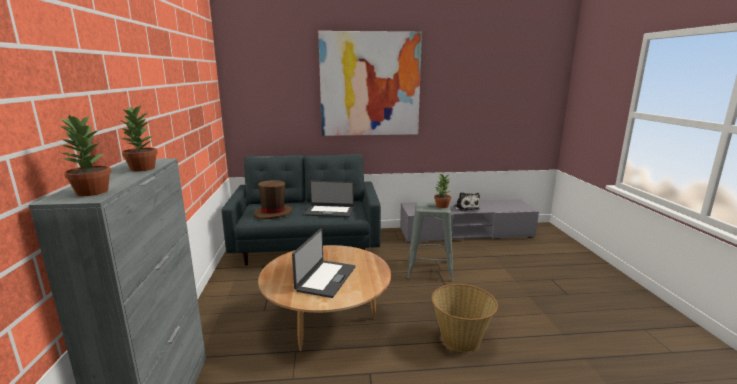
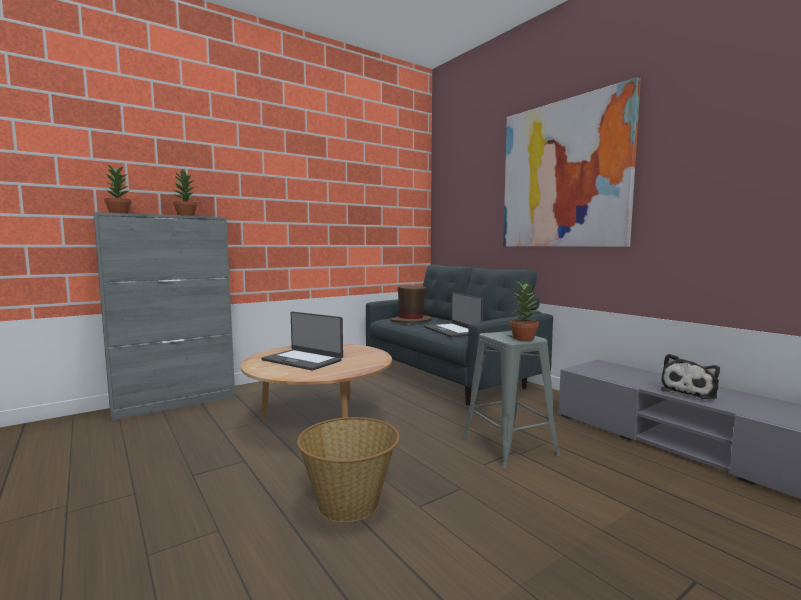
camera: 60 degrees right, 10 degrees down
laptop [292,229,355,298] -> laptop turned 45 degrees clockwise [261,311,343,371]

